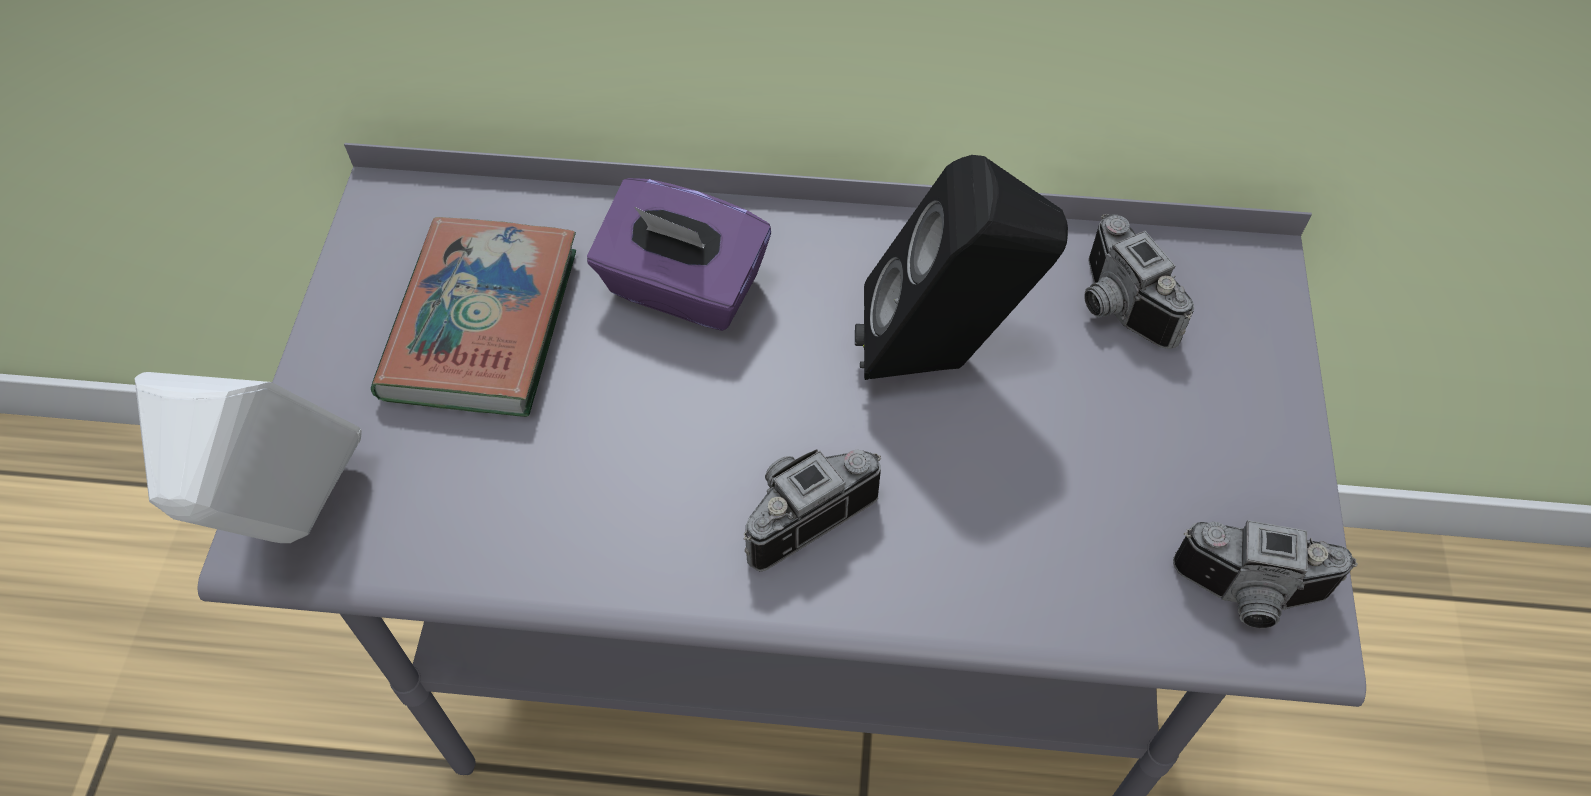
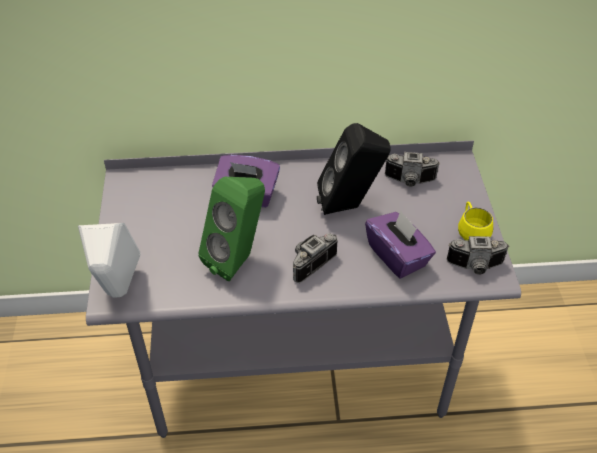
camera: 10 degrees left, 10 degrees down
book [371,217,576,417] -> none
camera [1084,214,1195,349] -> camera turned 45 degrees counterclockwise [385,152,439,187]
none -> green speaker [199,177,265,281]
none -> purple tissue box [365,211,436,279]
none -> yellow mug [458,202,493,240]

